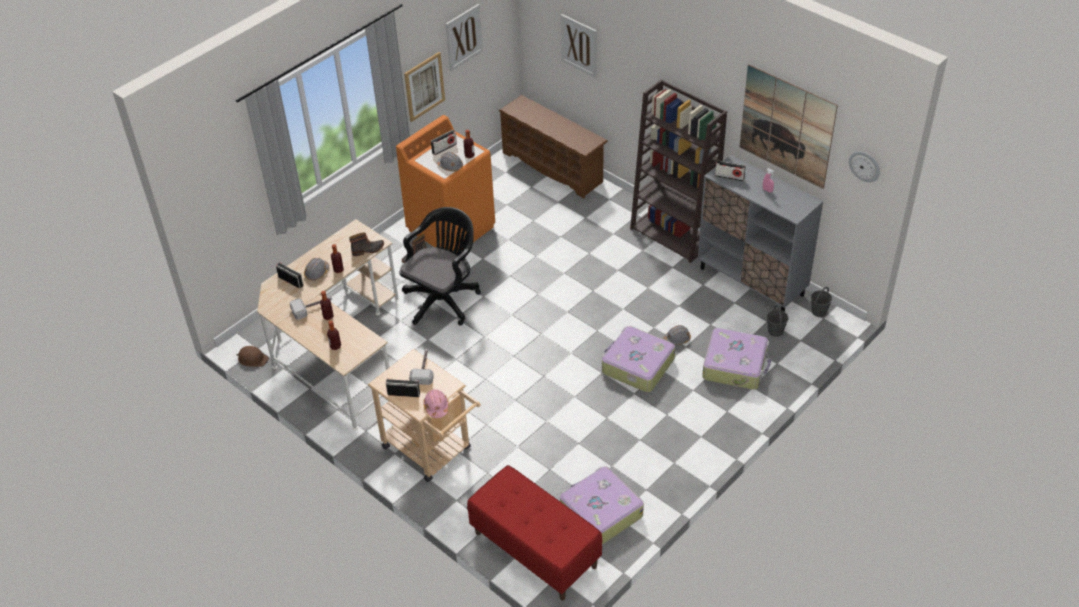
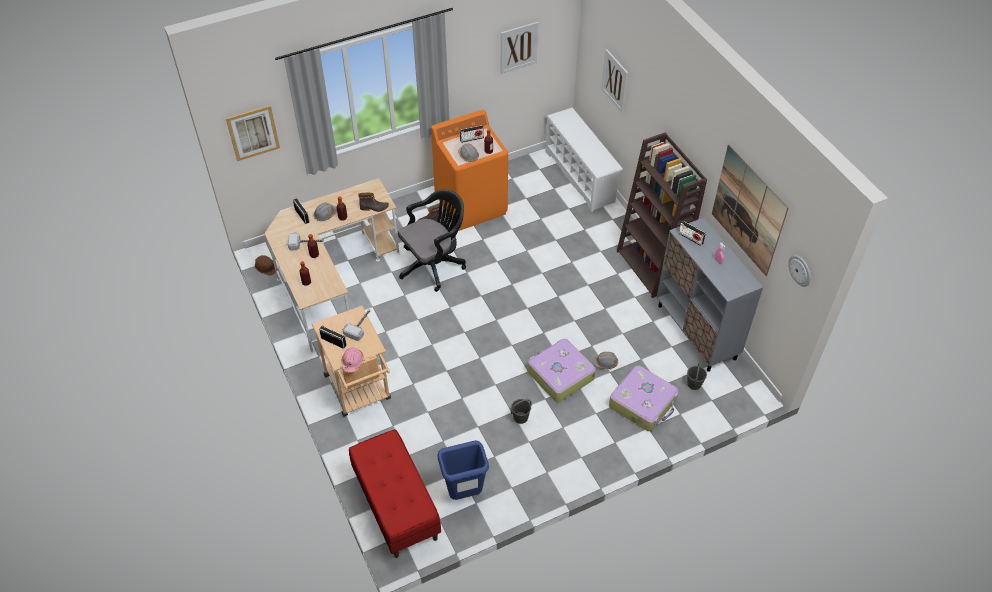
camera: 20 degrees right, 5 degrees up
picture [404,52,445,122] -> picture moved to [226,105,280,161]
brown shoe rack [499,95,608,199] -> white shoe rack [546,108,623,212]
suitcase [560,467,644,545] -> blue trash can [438,440,489,500]
grey bucket [811,287,832,317] -> grey bucket moved to [511,399,532,424]

